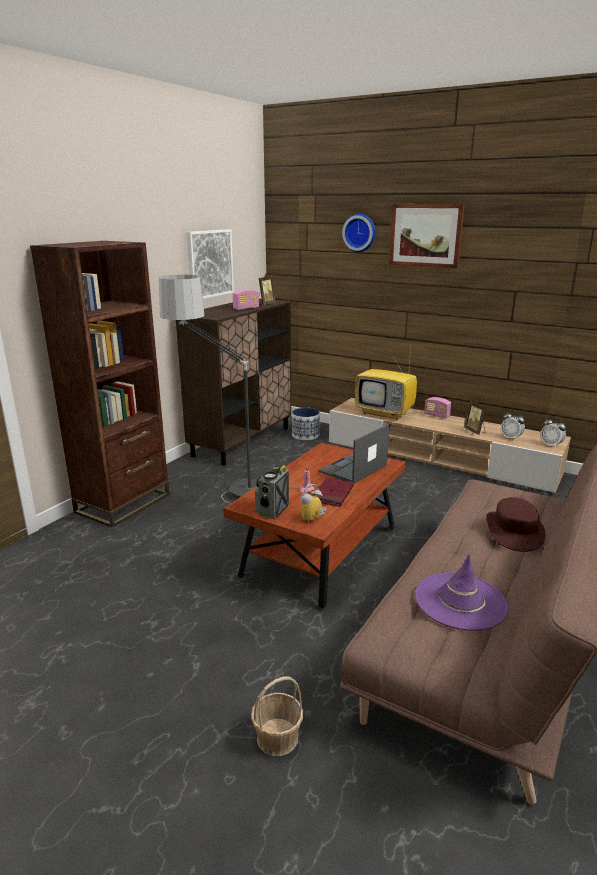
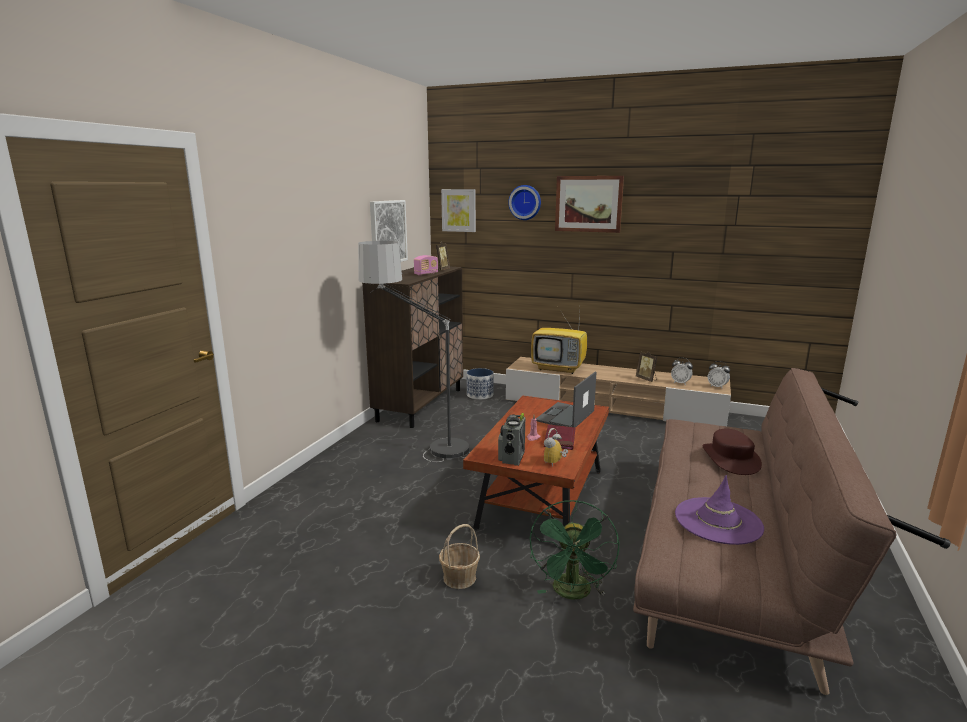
camera: 10 degrees left, 5 degrees down
brown bookcase [30,241,170,528] -> none
basket [251,676,303,756] -> basket moved to [439,524,480,589]
radio [424,397,451,418] -> none
none -> picture [441,189,476,232]
none -> green fan [530,500,619,600]

